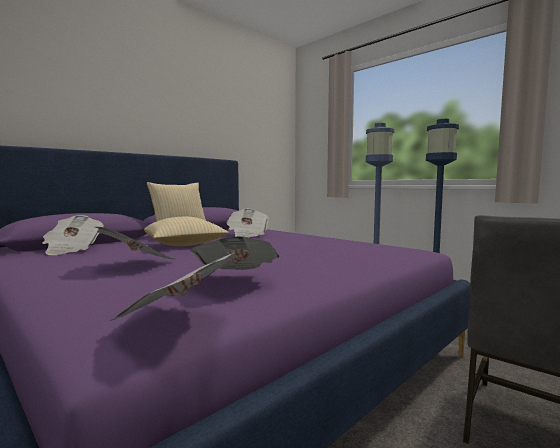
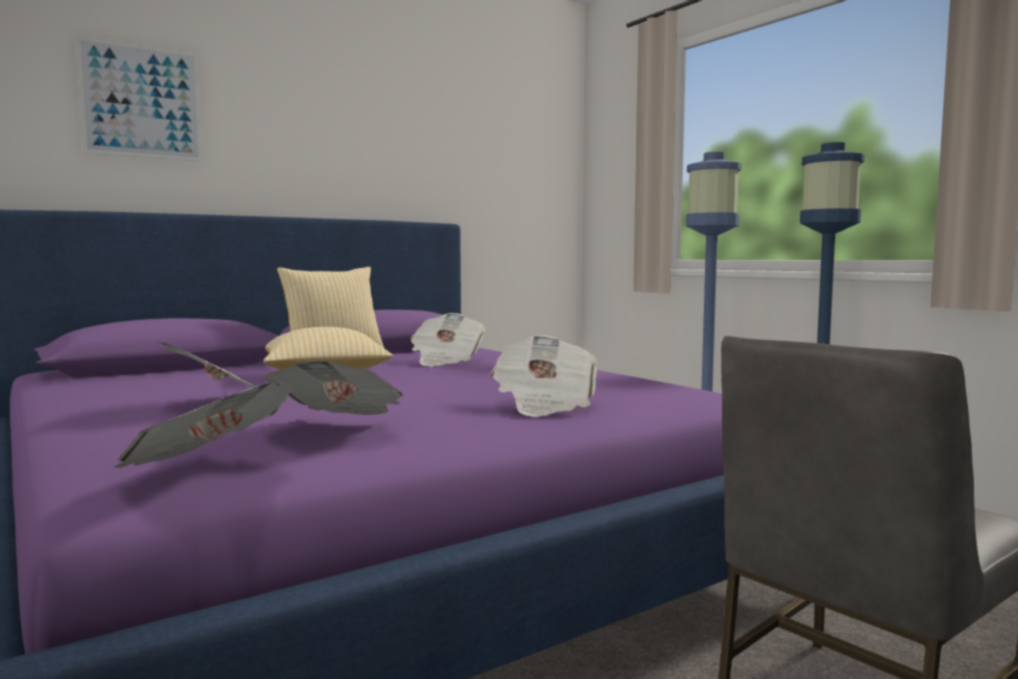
camera: 10 degrees right, 0 degrees up
newspaper [42,215,104,255] -> newspaper moved to [491,335,598,417]
none -> picture [76,36,203,161]

